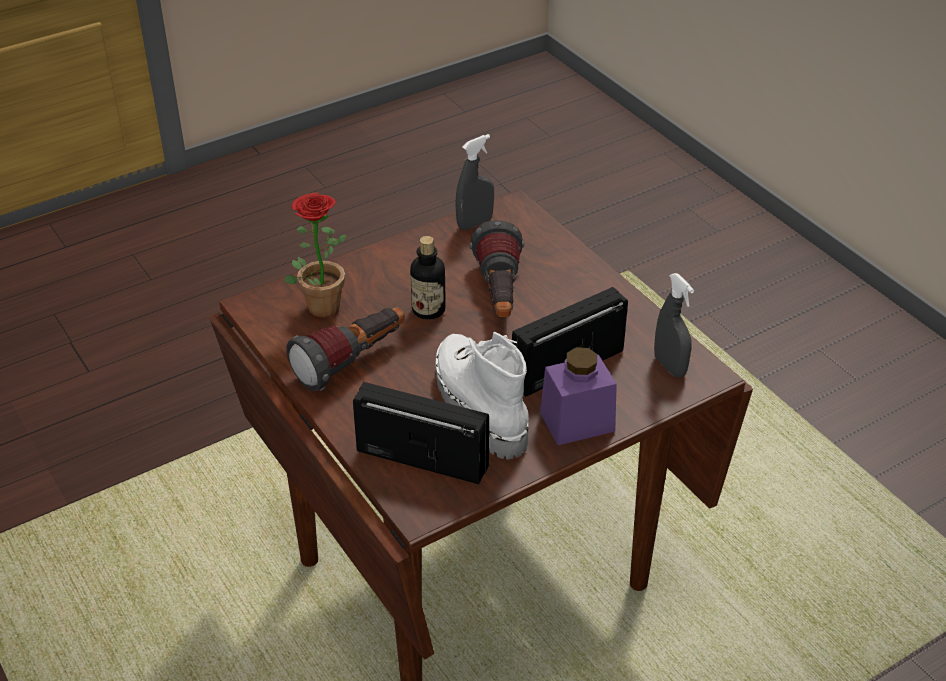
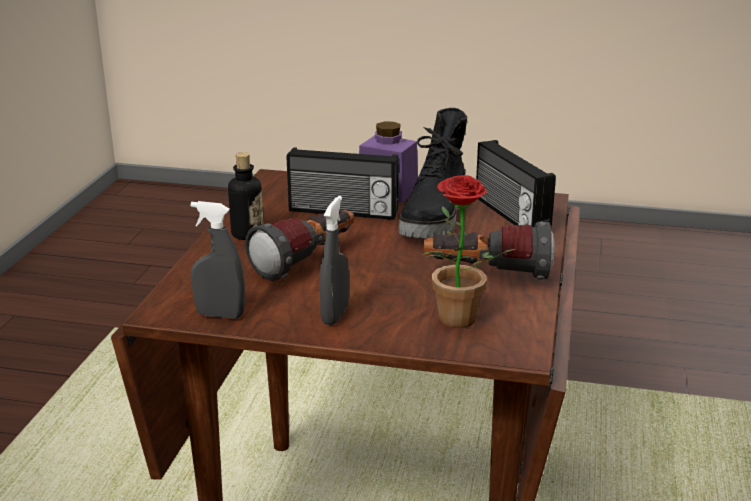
camera: 135 degrees left, 15 degrees down
bottle [410,236,446,320] -> bottle moved to [228,152,264,240]
white boot [436,332,529,460] -> black boot [399,108,467,238]
grey spray bottle [654,273,694,378] -> grey spray bottle moved to [320,196,349,325]

